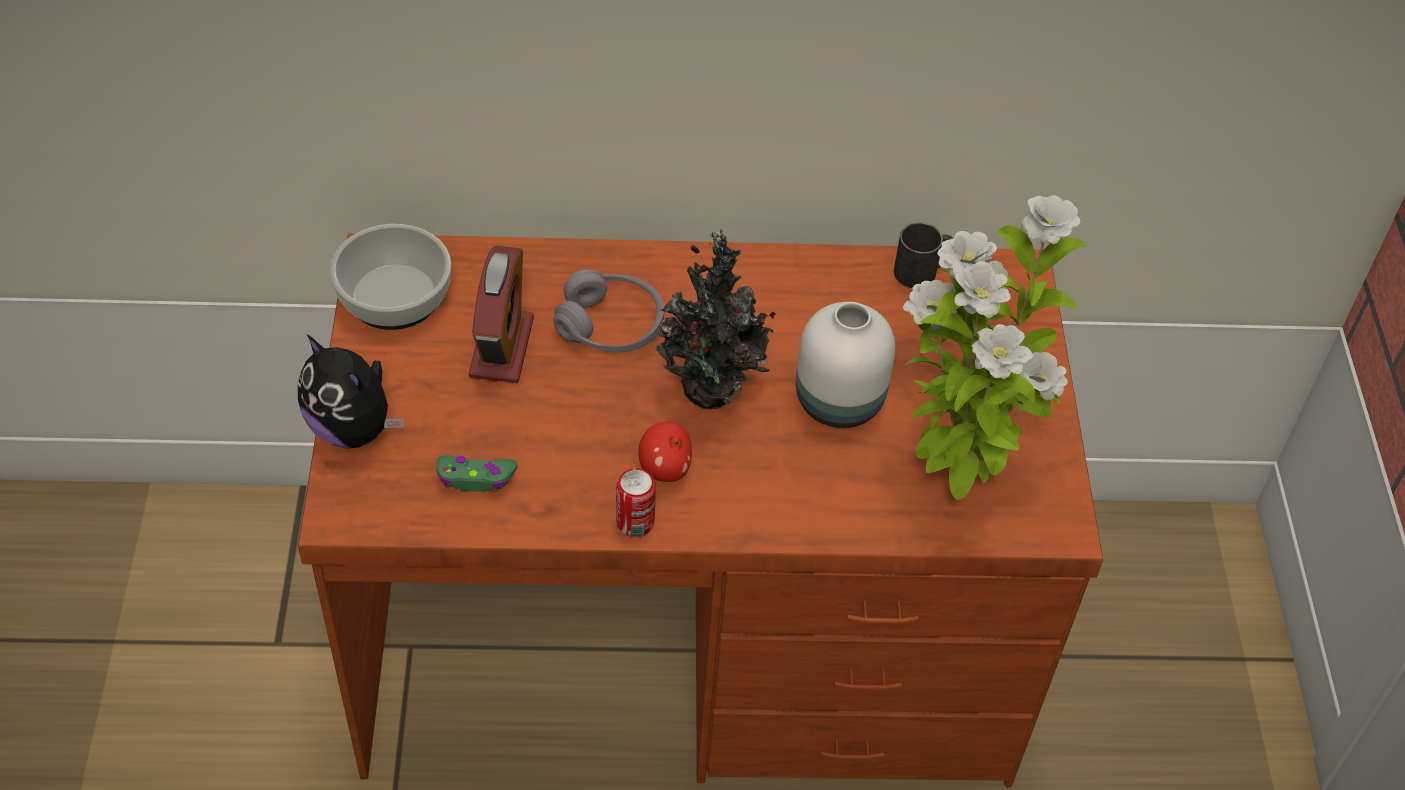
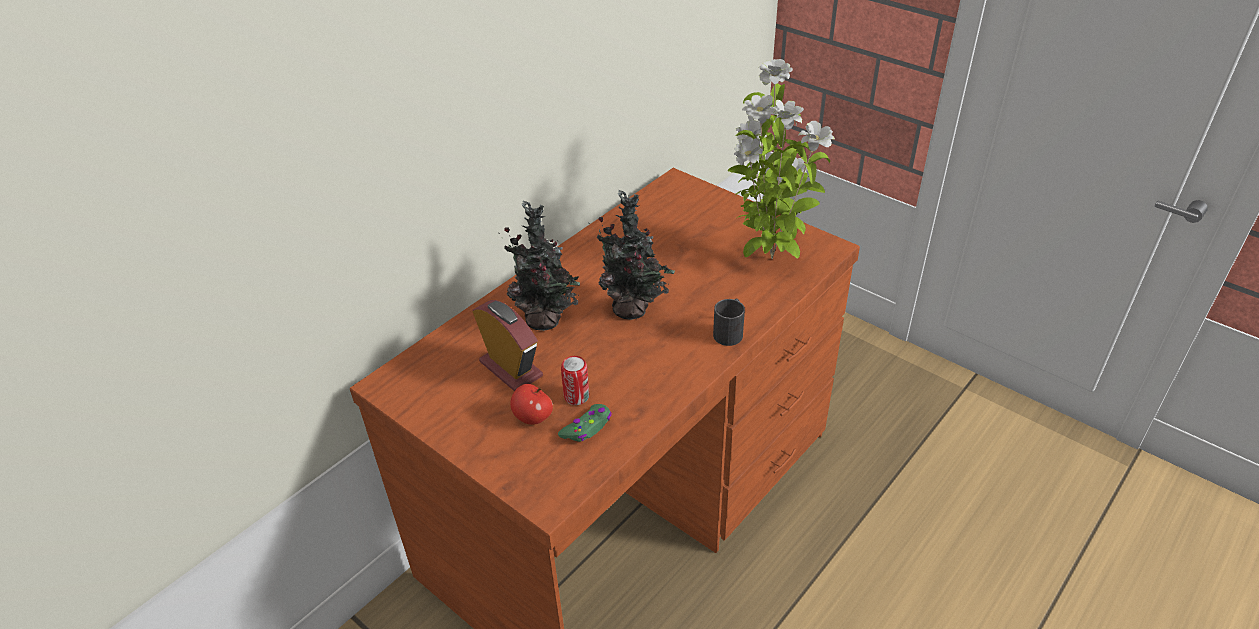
camera: 45 degrees left, 10 degrees down
plush toy [298,335,404,448] -> none
bowl [330,224,451,330] -> none
grey headphones [554,270,664,352] -> potted plant [498,200,580,331]
can [616,468,656,537] -> can moved to [561,356,589,405]
apple [638,422,692,482] -> apple moved to [510,384,553,425]
white vase [796,302,895,428] -> none
black mug [894,222,953,288] -> black mug moved to [713,299,745,346]

